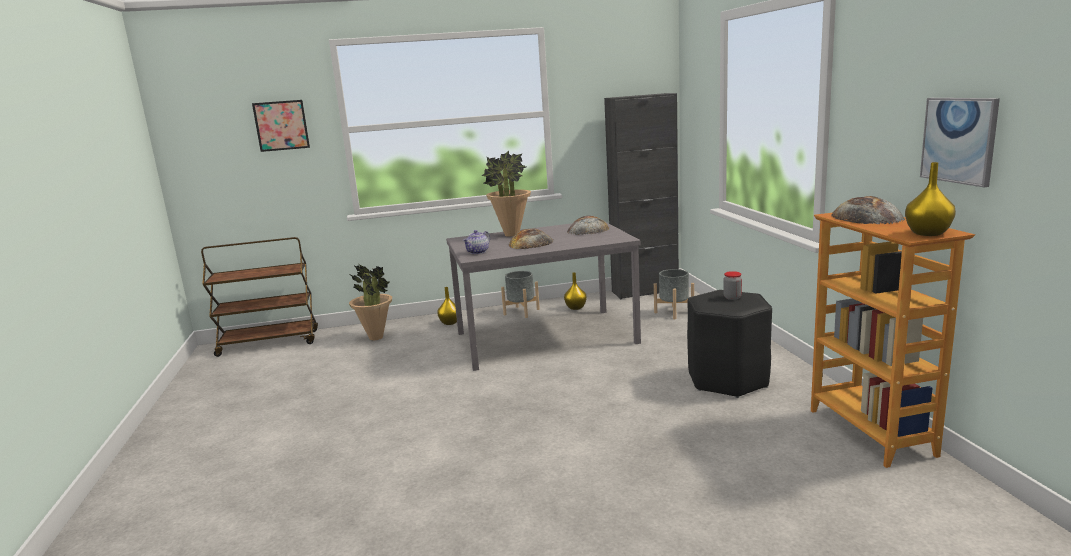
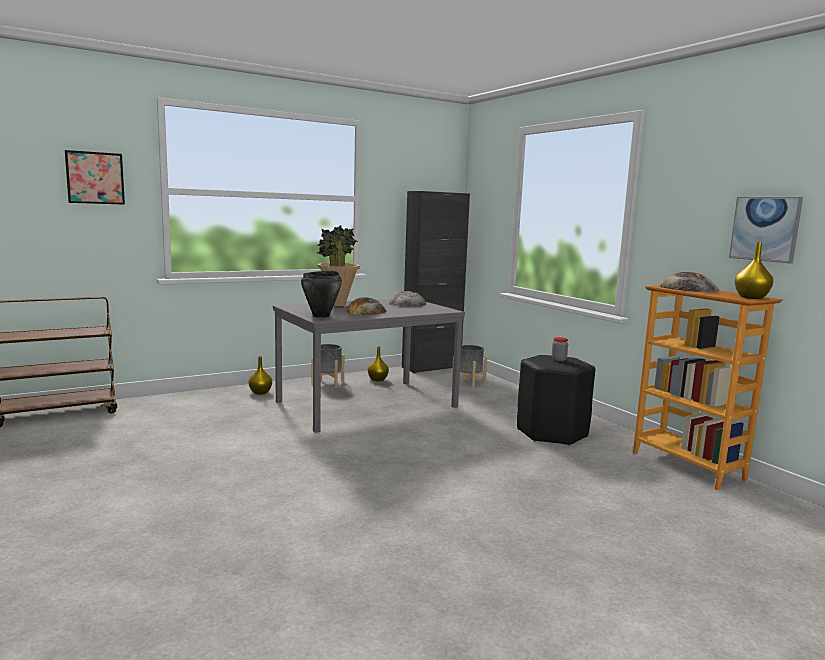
camera: 20 degrees left, 5 degrees down
potted plant [349,264,392,340] -> none
teapot [463,230,490,254] -> black cooking pot [301,271,342,318]

